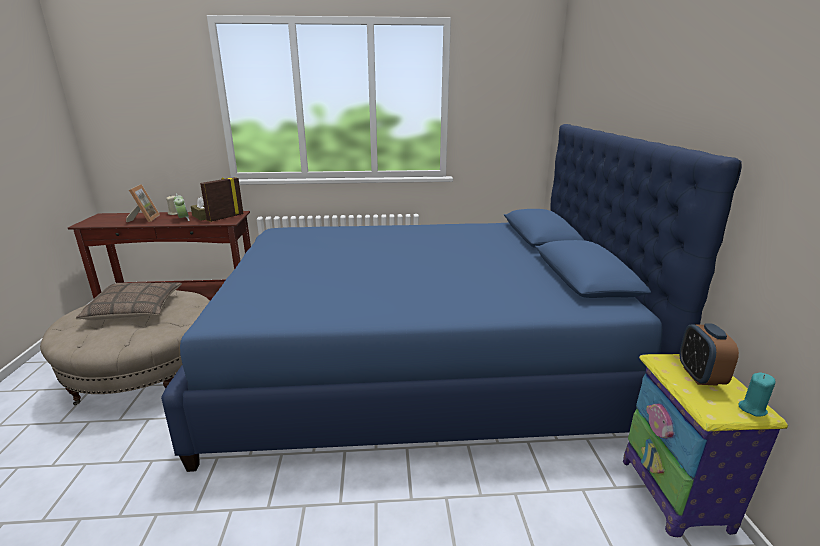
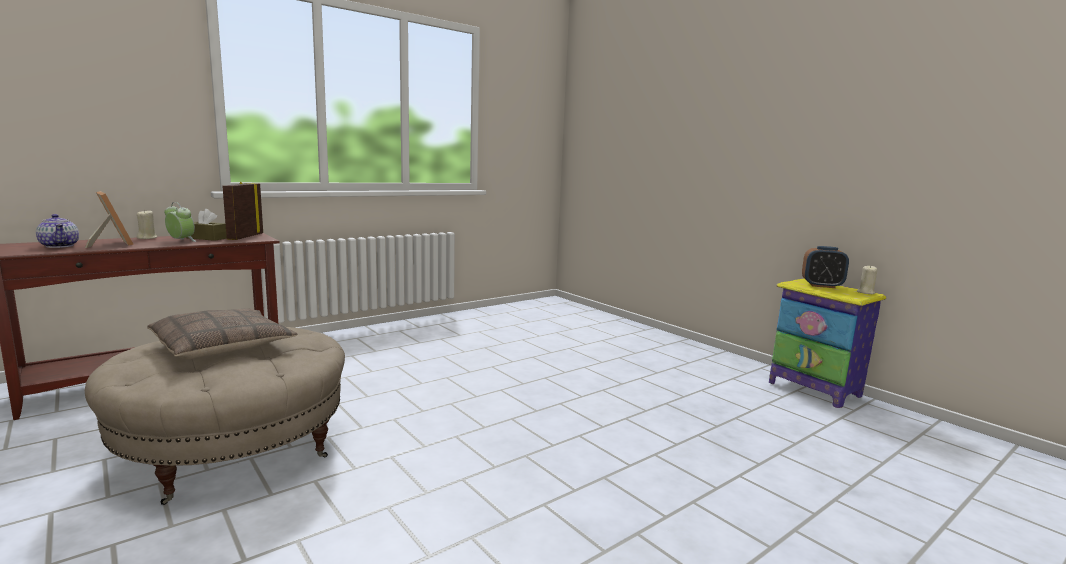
camera: 35 degrees left, 10 degrees down
blue bed [161,124,742,472] -> none
alarm clock [679,323,739,386] -> alarm clock turned 45 degrees counterclockwise [802,246,849,288]
turquoise candle [738,372,776,417] -> beige candle [857,265,877,294]
none -> teapot [36,214,79,248]

